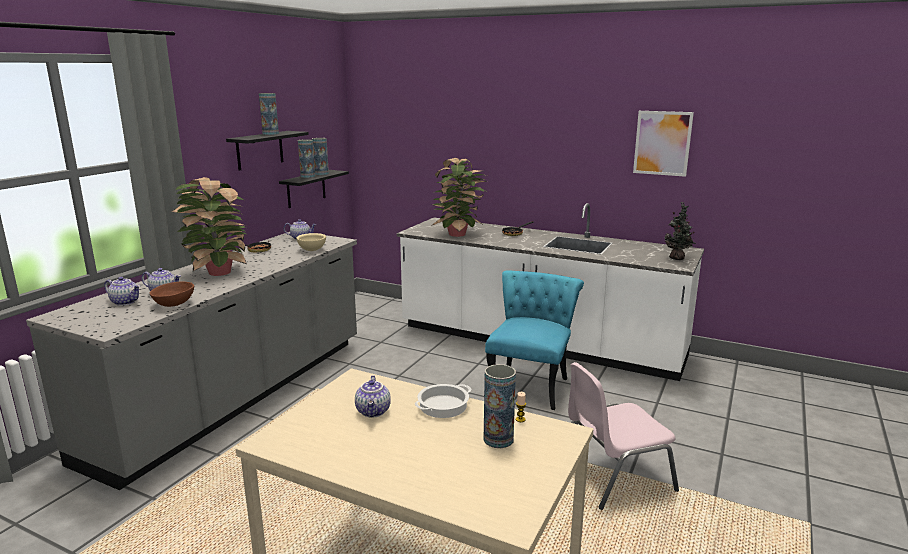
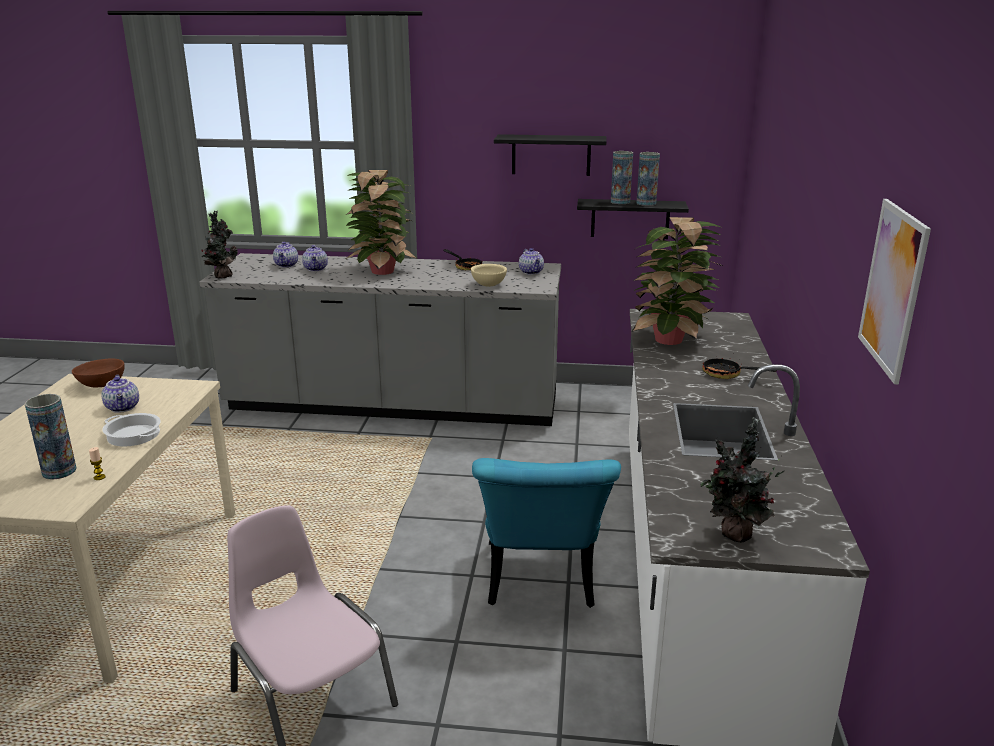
camera: 70 degrees right, 5 degrees up
brown bowl [150,282,194,307] -> brown bowl moved to [72,358,125,387]
vase [259,93,279,135] -> none
teapot [355,375,391,418] -> teapot turned 90 degrees counterclockwise [101,375,139,413]
turquoise chair [485,270,584,410] -> turquoise chair turned 90 degrees clockwise [472,458,621,608]
none -> potted plant [201,211,238,279]

